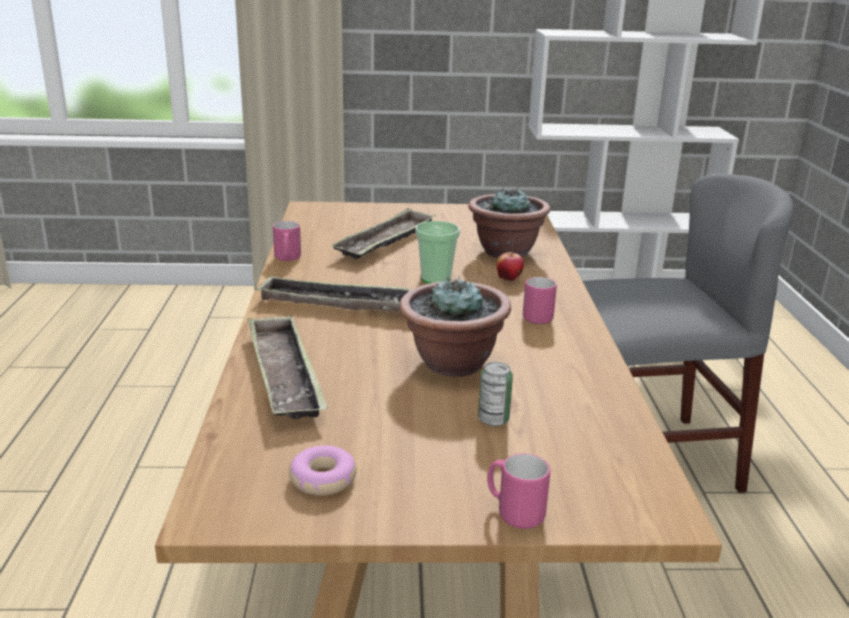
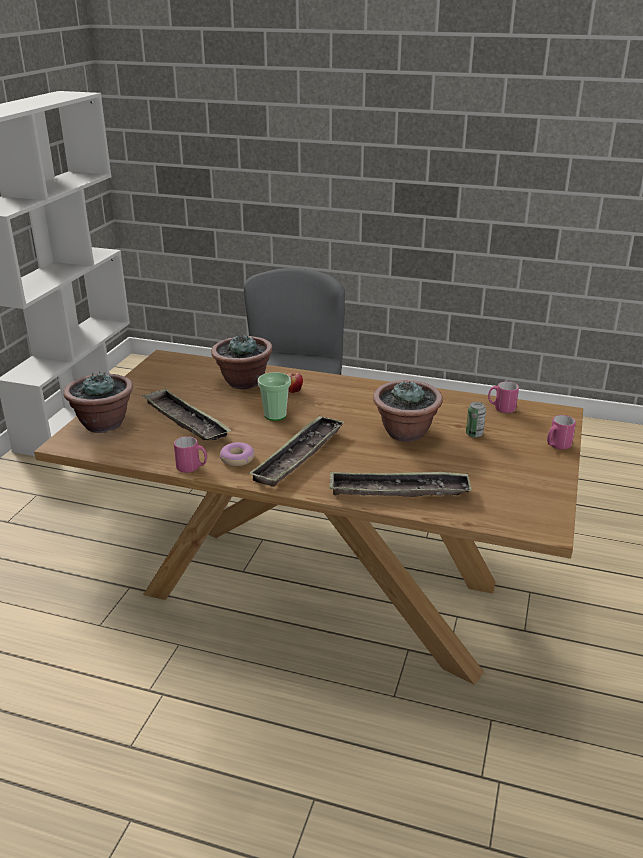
camera: 70 degrees left, 5 degrees up
donut [289,445,357,496] -> donut moved to [220,442,255,466]
pink mug [523,277,557,324] -> pink mug moved to [488,381,519,413]
none -> potted plant [63,372,133,433]

